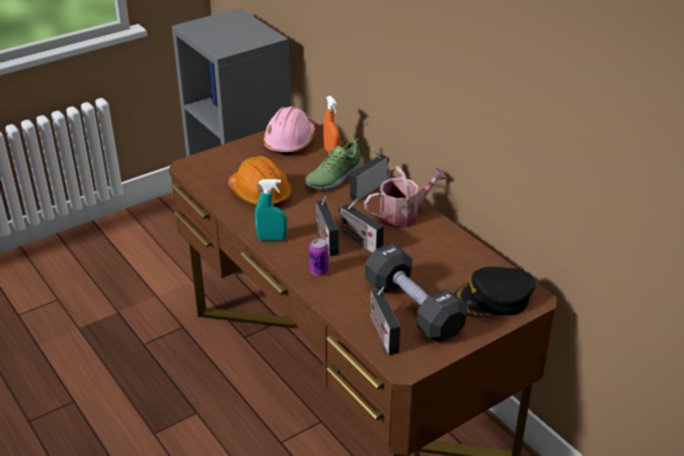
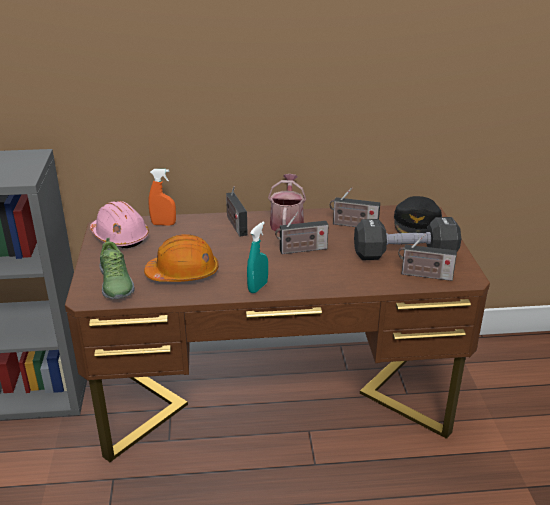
camera: 60 degrees left, 5 degrees down
shoe [305,139,364,190] -> shoe moved to [99,238,135,299]
can [309,238,329,276] -> none
radio [316,197,339,256] -> radio moved to [329,187,380,227]

